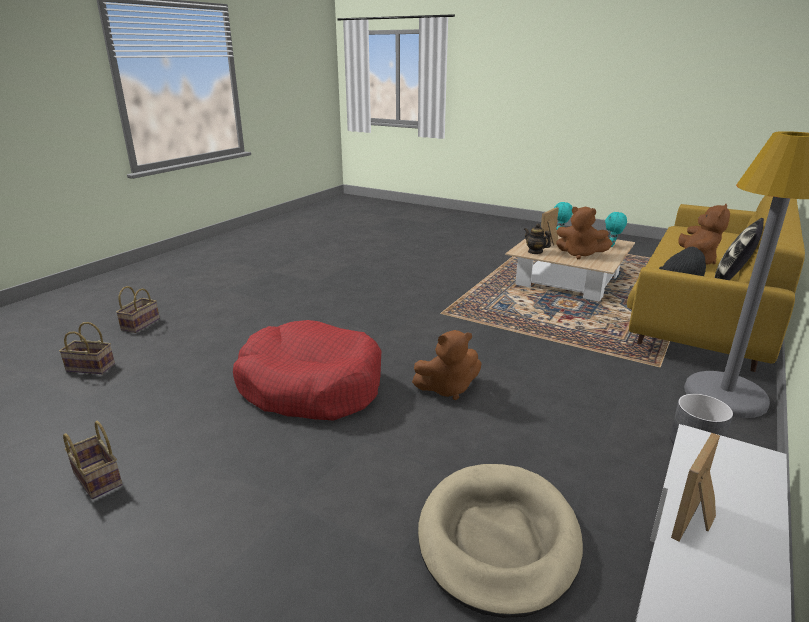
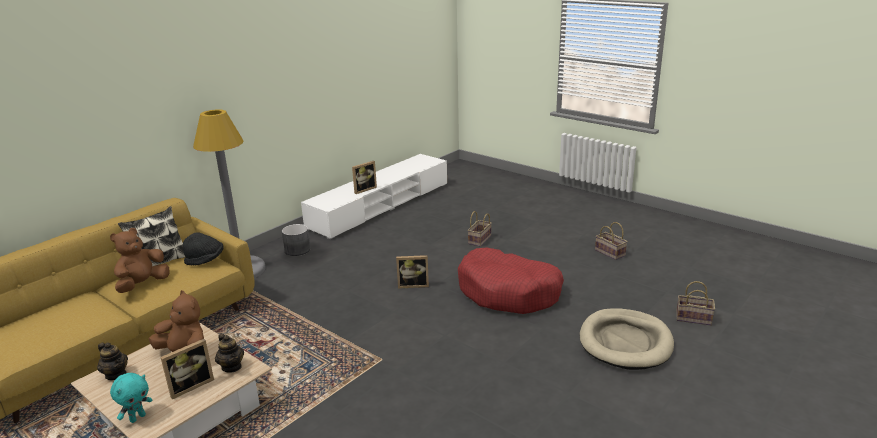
camera: 170 degrees left, 0 degrees up
basket [116,286,160,333] -> basket moved to [468,211,492,247]
brown plush toy [412,330,482,400] -> picture frame [396,255,429,289]
beige dog bed [418,464,583,618] -> beige dog bed moved to [580,308,674,370]
turquoise plush toy [605,212,627,247] -> teapot [97,343,128,380]

